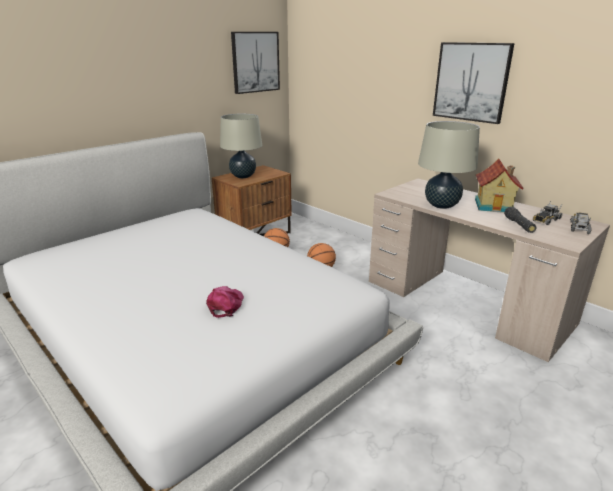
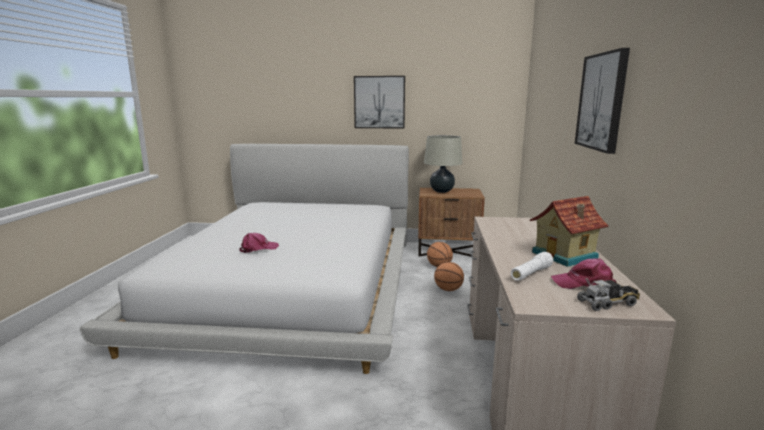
camera: 50 degrees right, 10 degrees down
picture [231,32,280,94] -> picture moved to [354,76,405,129]
beige table lamp [418,121,480,209] -> none
black flashlight [504,207,537,233] -> white flashlight [511,252,553,281]
toy truck [533,201,562,225] -> pink cap [551,258,617,289]

